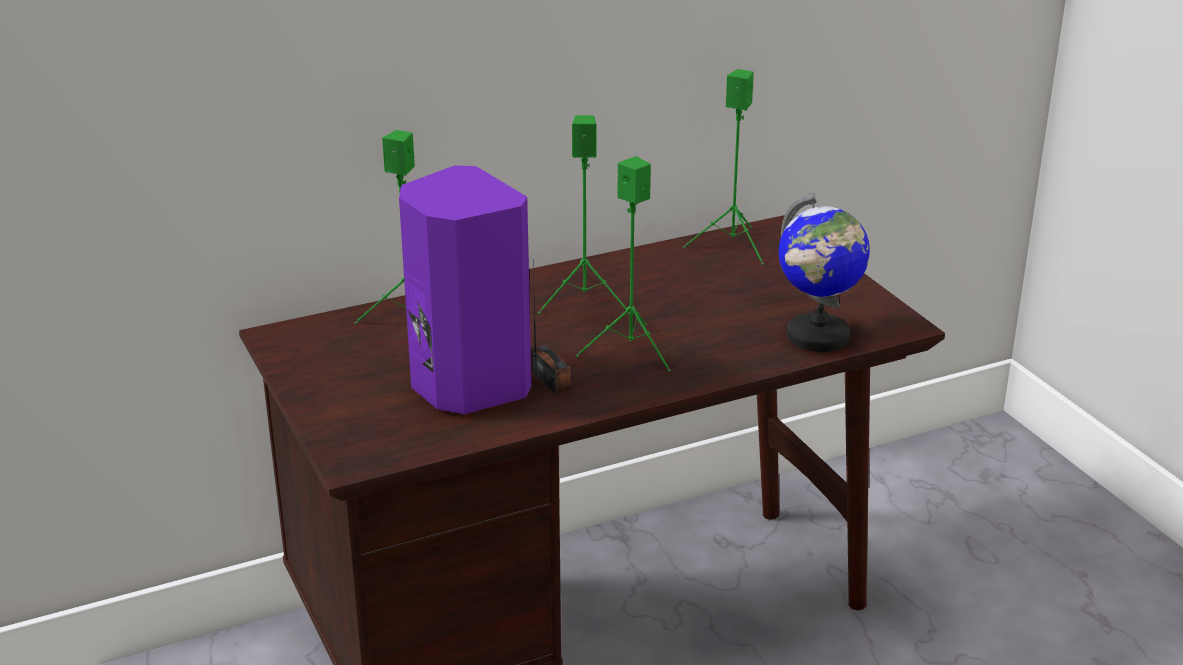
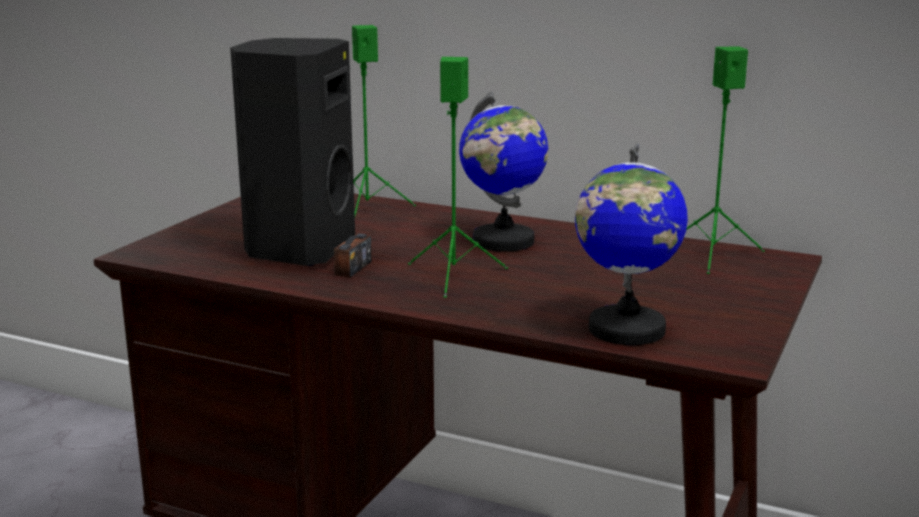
camera: 50 degrees right, 10 degrees down
purple speaker [399,165,531,414] -> black speaker [230,38,355,266]
green speaker [538,115,630,315] -> globe [459,91,548,252]

